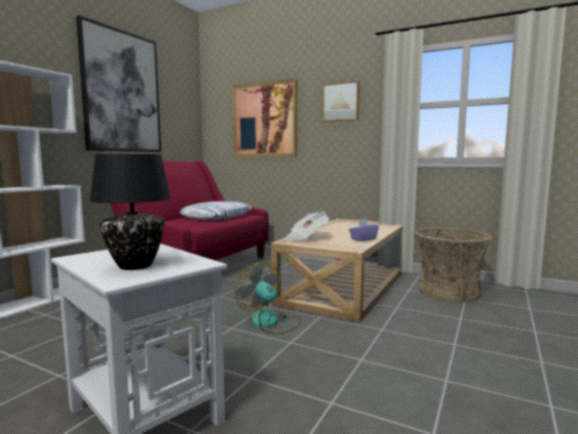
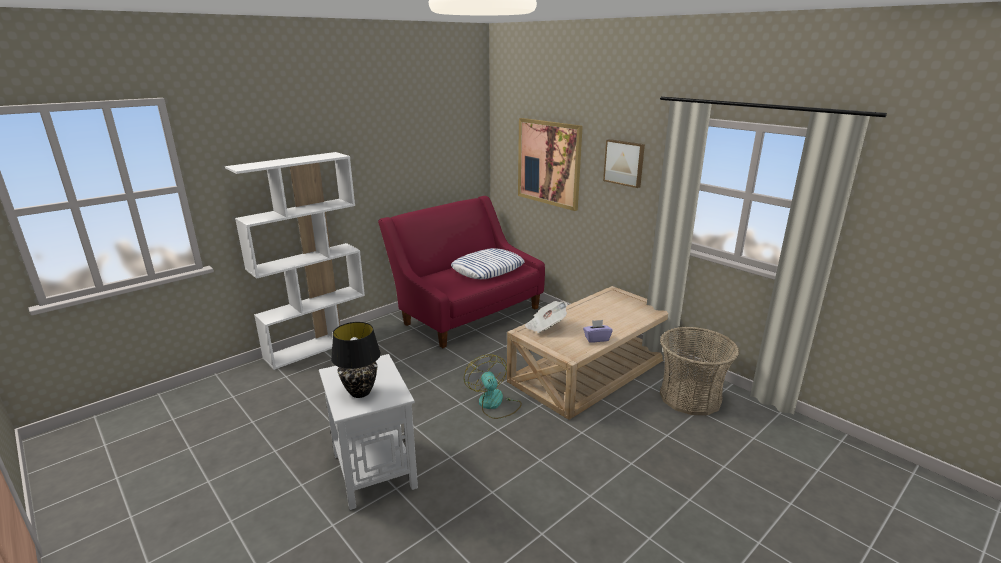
camera: 20 degrees right, 15 degrees up
picture [76,15,161,152] -> none

